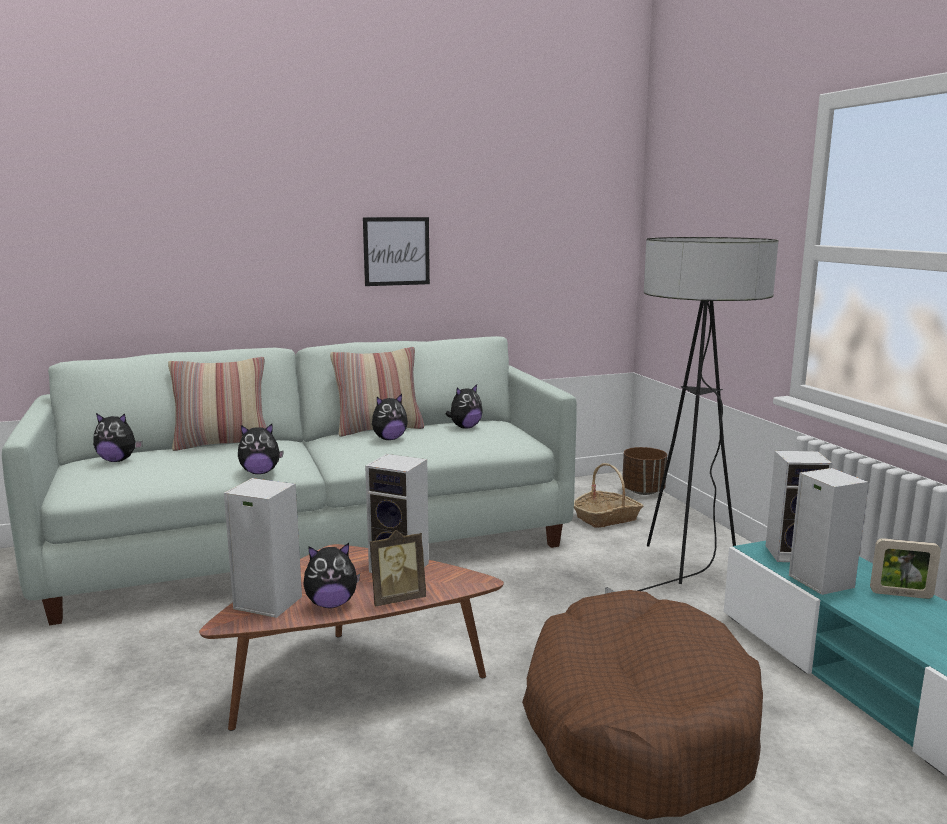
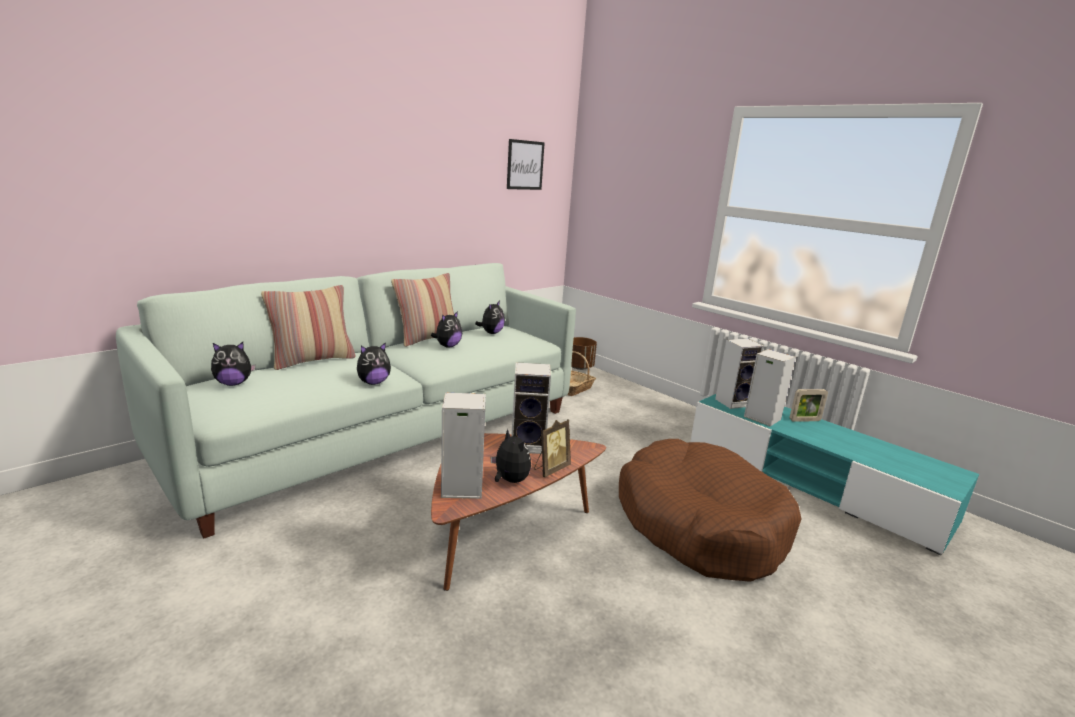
camera: 25 degrees left, 5 degrees up
plush toy [303,543,360,608] -> plush toy turned 90 degrees counterclockwise [491,429,531,483]
picture [363,217,430,286] -> picture moved to [507,139,545,190]
floor lamp [605,237,779,594] -> none

